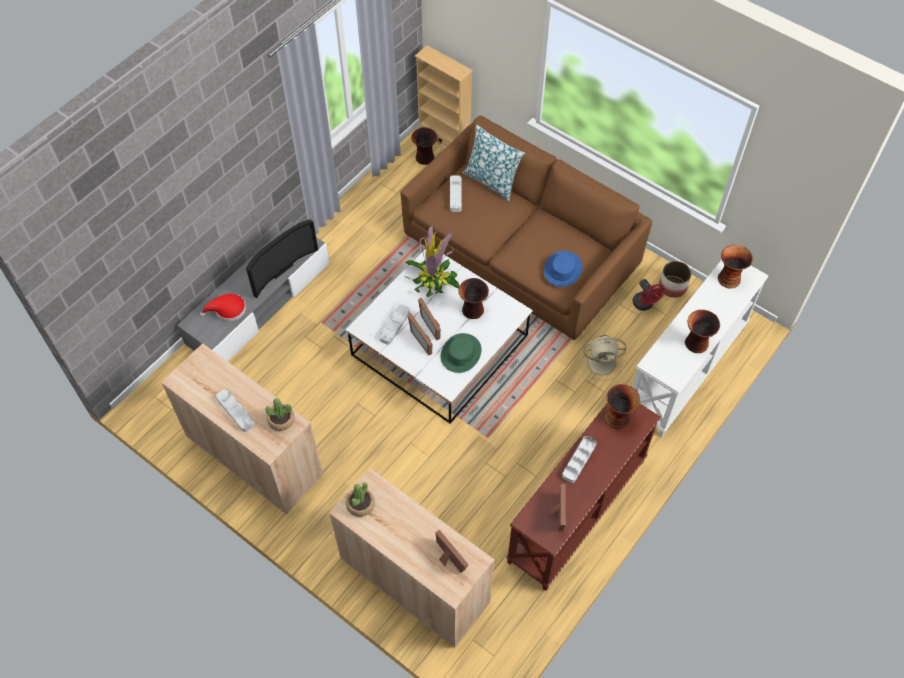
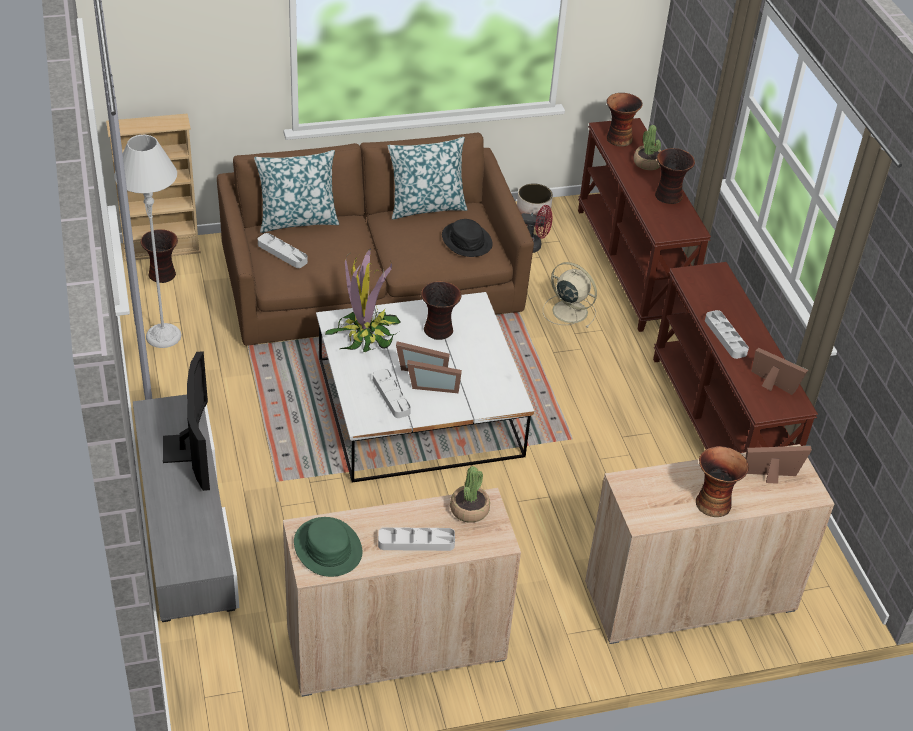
camera: 55 degrees left, 15 degrees down
red hat [200,293,246,322] -> none
potted plant [346,482,375,517] -> potted plant moved to [634,125,661,170]
green hat [441,333,481,373] -> green hat moved to [294,517,362,577]
blue hat [544,251,583,287] -> black hat [442,219,493,257]
beige fan [579,335,626,380] -> beige fan turned 90 degrees counterclockwise [543,262,597,328]
vase [605,384,640,429] -> vase moved to [696,446,749,517]
white console table [632,260,769,437] -> brown console table [578,118,711,332]
none -> grey floor lamp [114,135,181,348]
none -> pillow [388,137,467,220]

